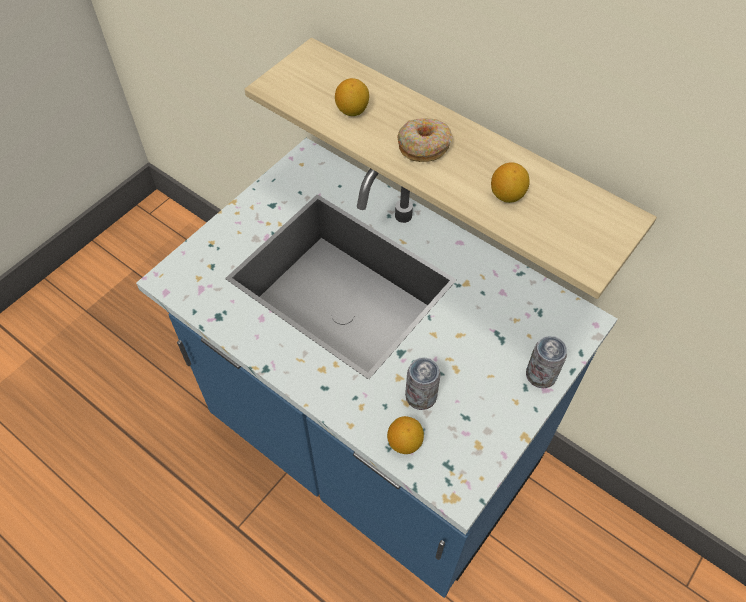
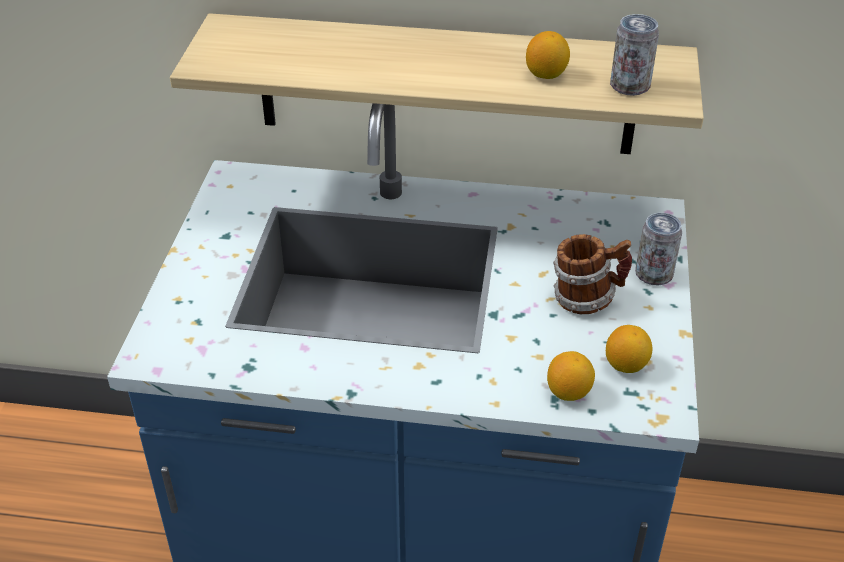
camera: 30 degrees left, 15 degrees down
lemon [335,78,369,116] -> lemon moved to [606,325,653,373]
donut [397,118,452,162] -> none
can [405,357,441,410] -> can moved to [610,14,659,96]
none -> mug [553,234,632,314]

